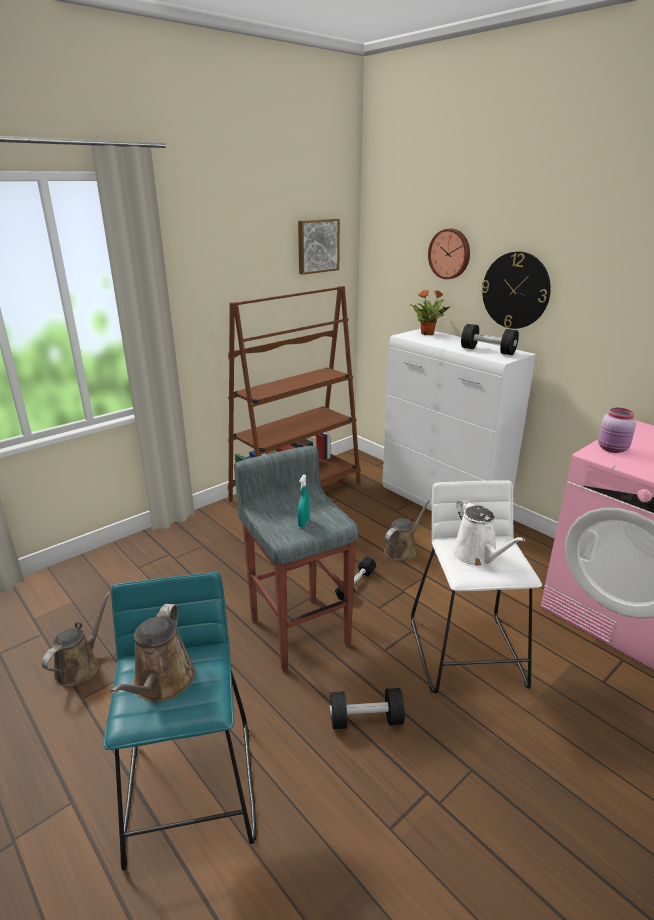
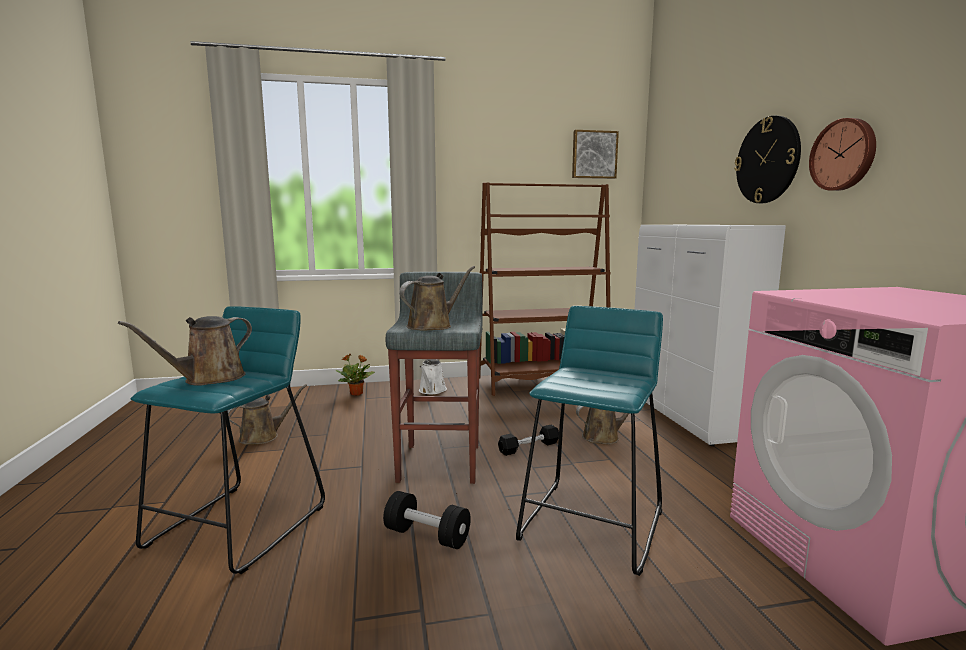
camera: 30 degrees right, 15 degrees down
turquoise spray bottle [298,475,309,528] -> brown watering can [399,266,475,331]
potted plant [409,289,451,335] -> potted plant moved to [336,353,375,396]
white stool [411,480,542,693] -> turquoise stool [516,306,663,576]
wall clock [428,229,470,279] -> wall clock moved to [809,118,876,191]
white watering can [452,499,525,567] -> white watering can moved to [419,359,447,394]
black dumbbell [461,324,519,355] -> none
pink jar [598,408,636,453] -> none

